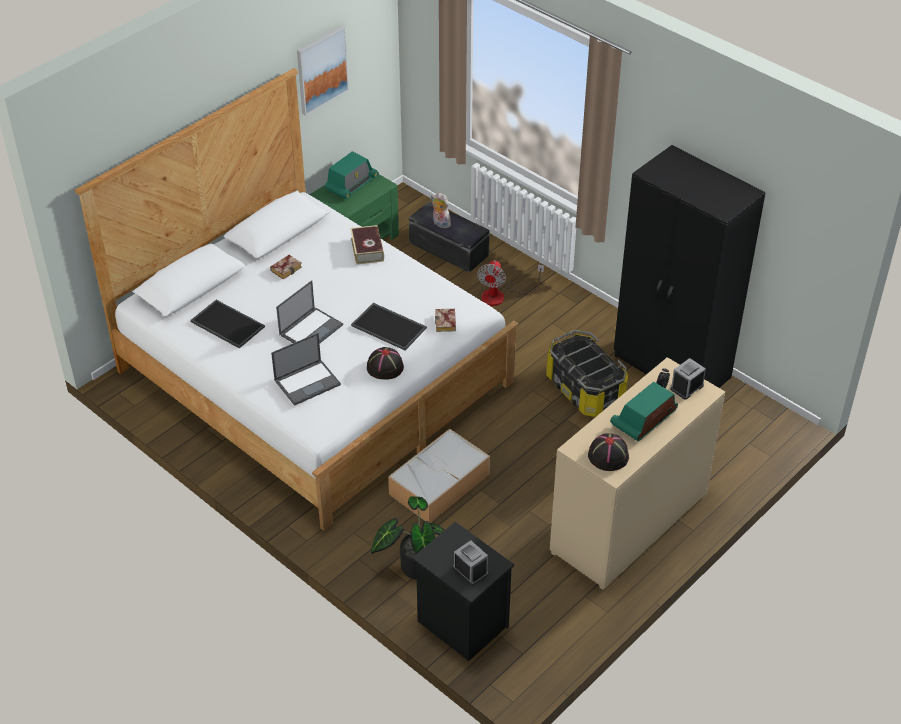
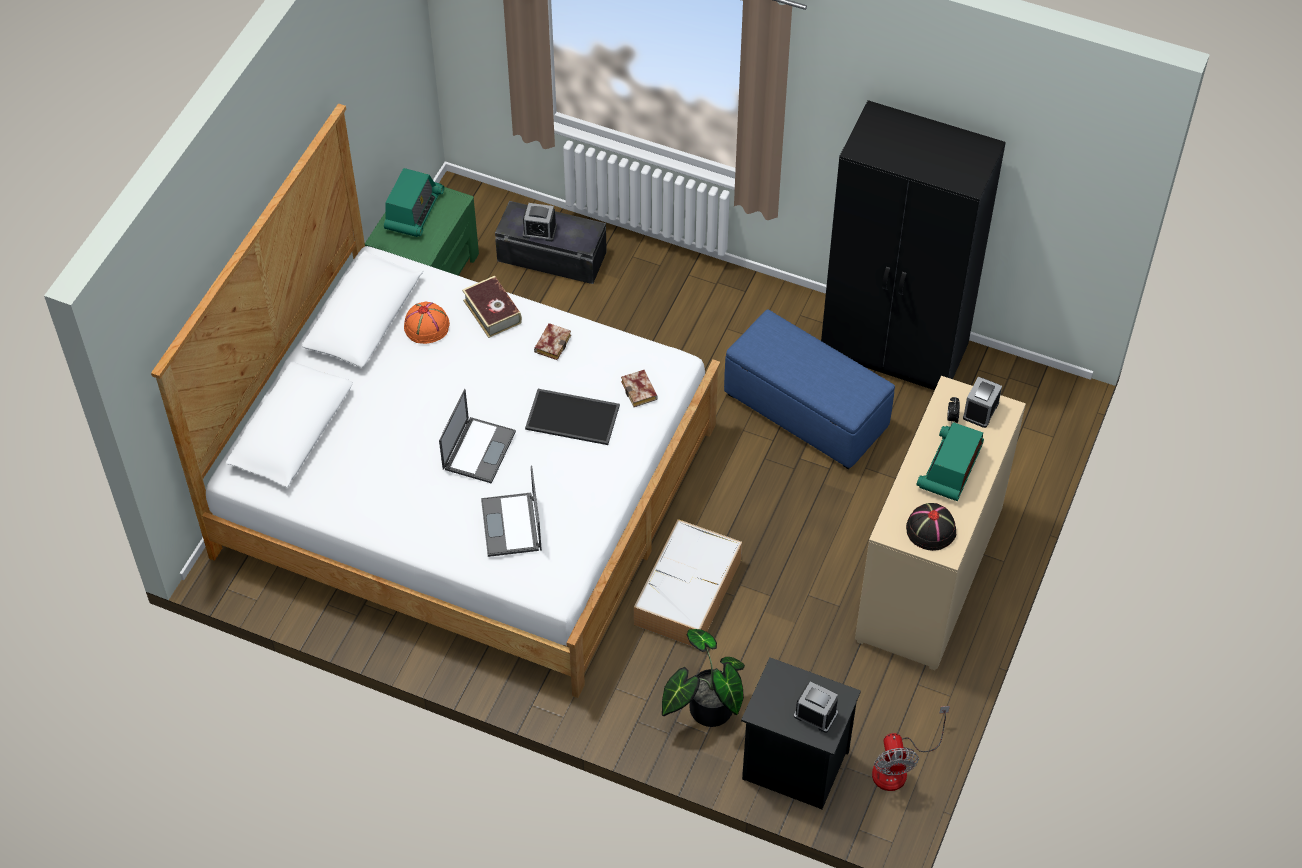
camera: 20 degrees left, 10 degrees up
tray [190,300,265,348] -> none
book [270,255,302,279] -> book moved to [534,323,571,360]
laptop [271,333,341,406] -> laptop turned 135 degrees clockwise [481,465,542,557]
picture [297,26,349,116] -> none
black hat [367,347,404,380] -> none
plush toy [431,193,451,228] -> alarm clock [523,203,557,242]
fan [477,260,544,306] -> fan moved to [872,706,950,791]
storage box [546,330,628,417] -> blue ottoman [724,310,895,470]
none -> orange hat [404,302,450,344]

